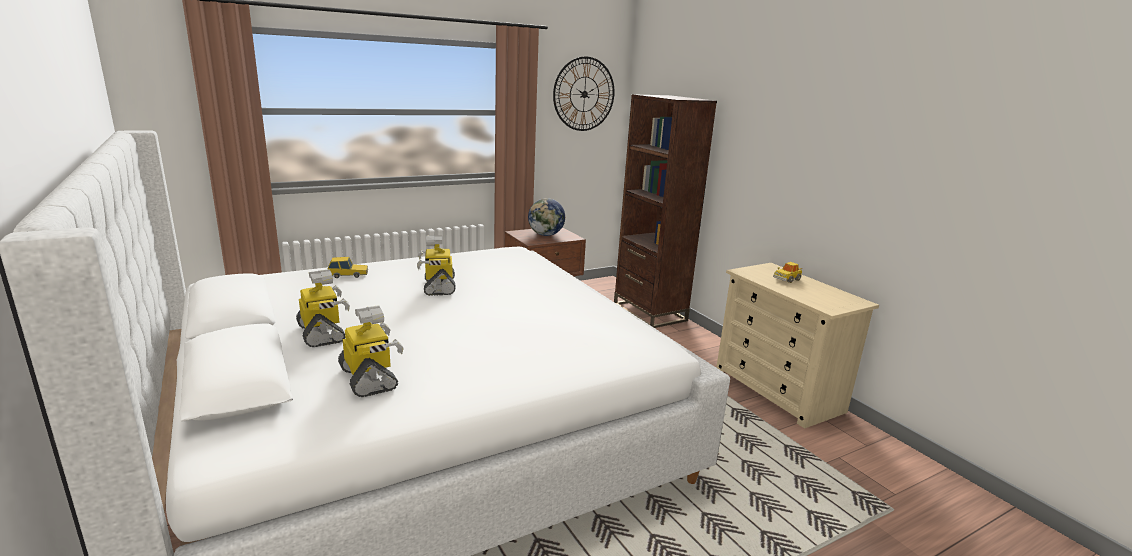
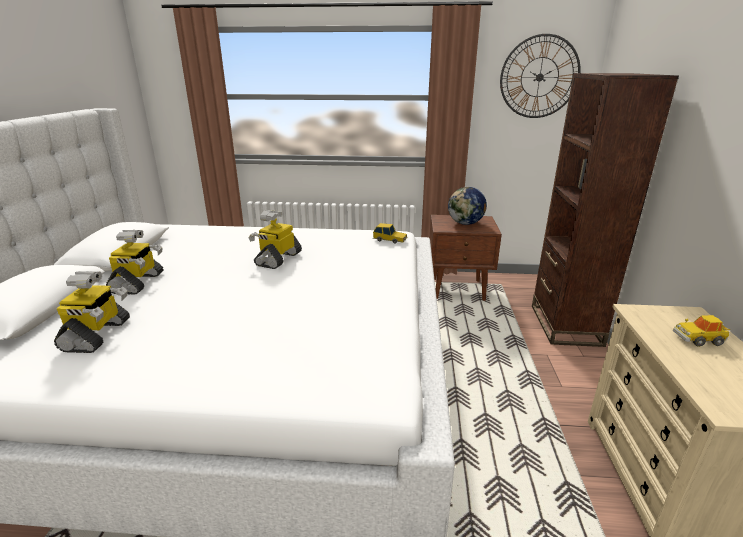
camera: 35 degrees right, 5 degrees up
toy car [328,257,368,278] -> toy car moved to [373,223,407,244]

